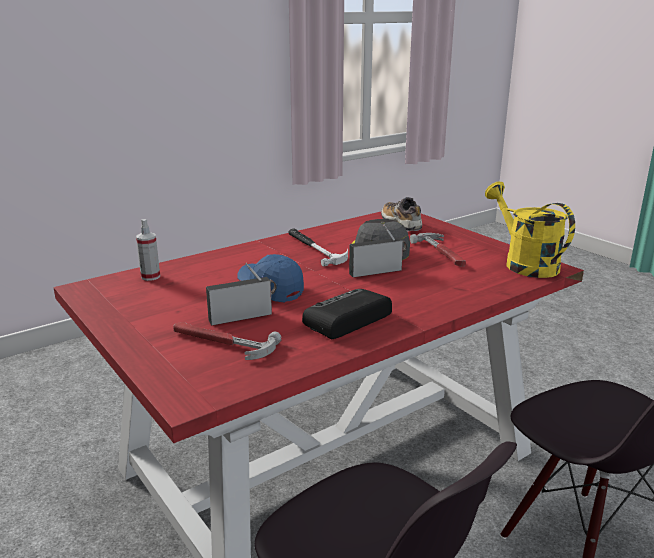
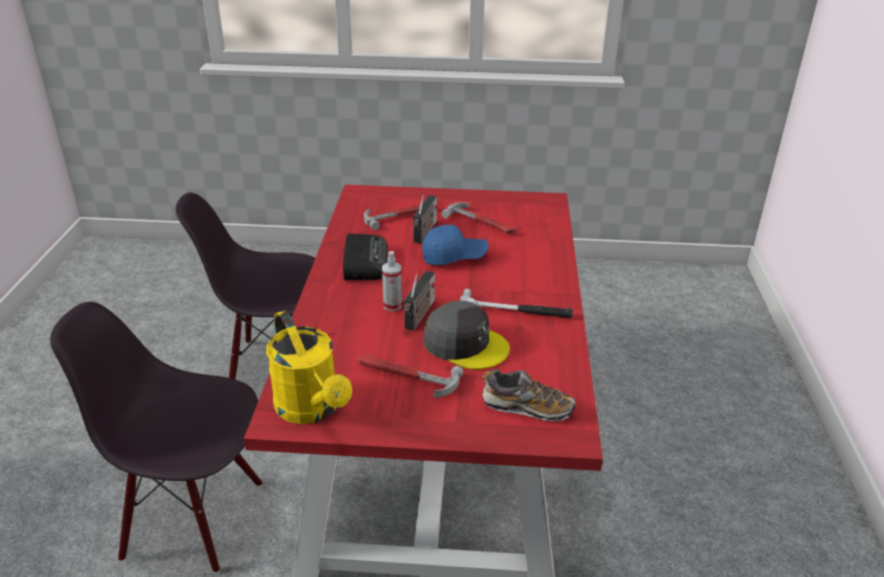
camera: 130 degrees right, 10 degrees up
spray bottle [136,219,160,281] -> spray bottle moved to [382,251,402,311]
yellow watering can [485,182,575,278] -> yellow watering can turned 45 degrees clockwise [266,310,352,424]
none -> hammer [442,202,515,234]

